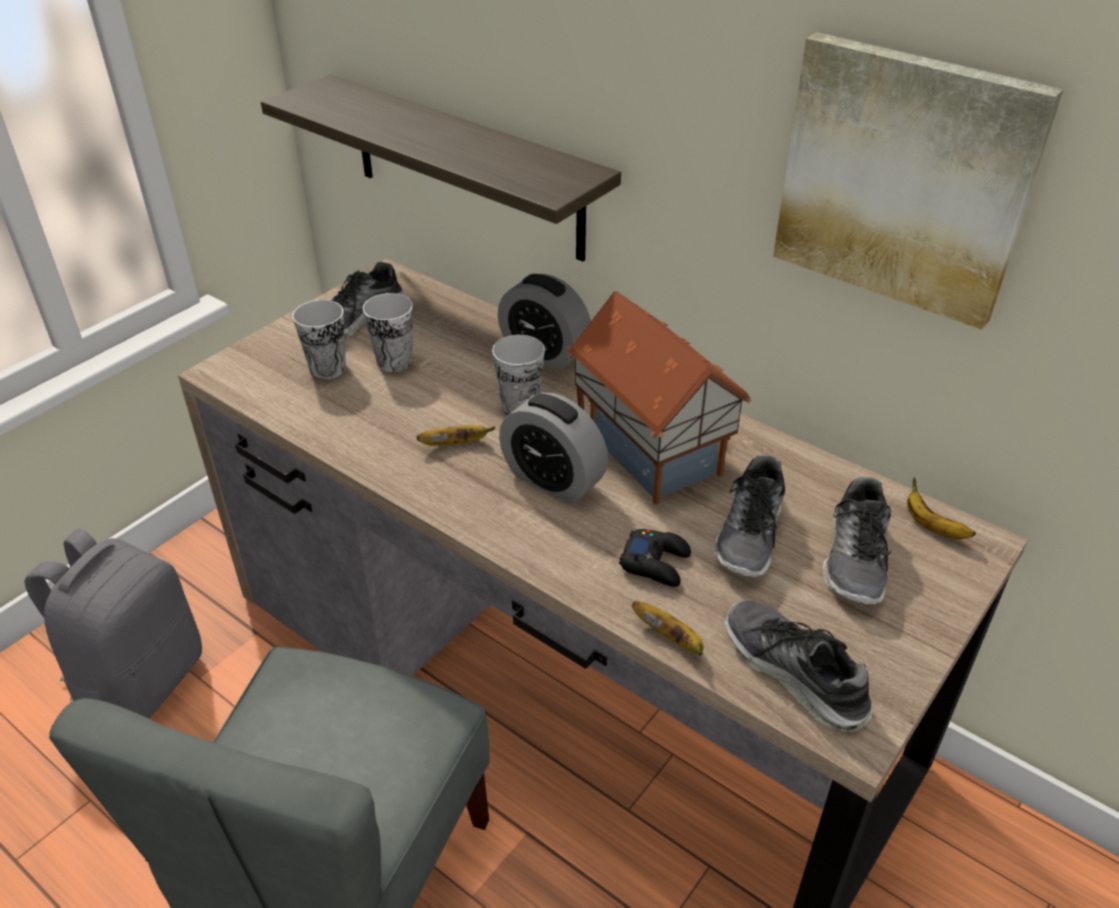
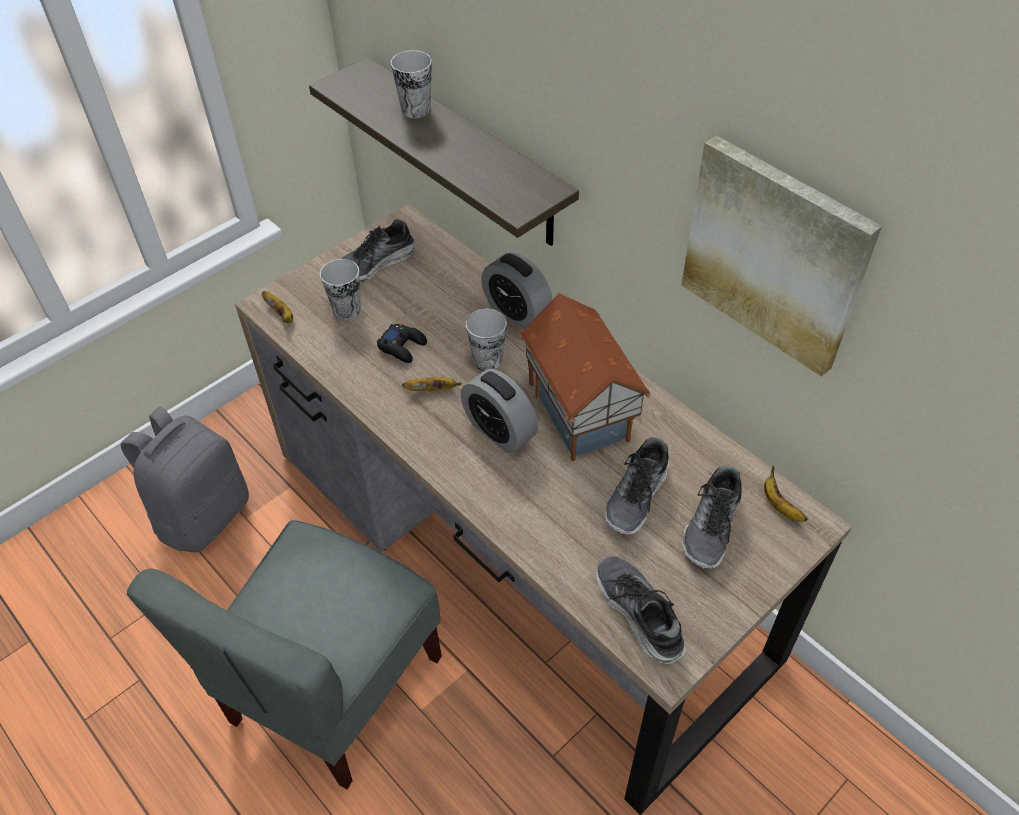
camera: 10 degrees right, 10 degrees up
cup [363,293,413,372] -> cup moved to [391,50,432,118]
black game controller [619,529,691,587] -> black game controller moved to [377,324,427,363]
banana [632,601,704,656] -> banana moved to [262,291,293,323]

